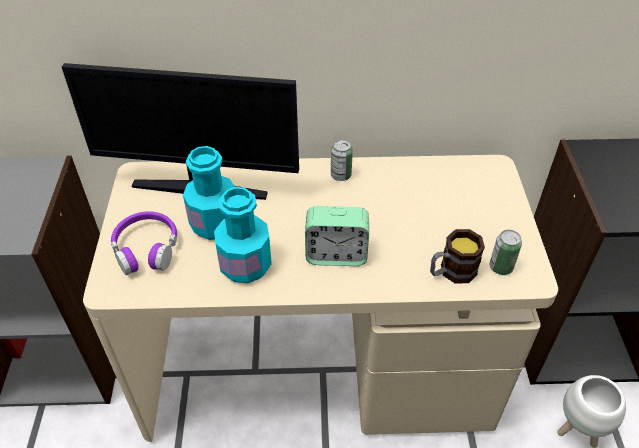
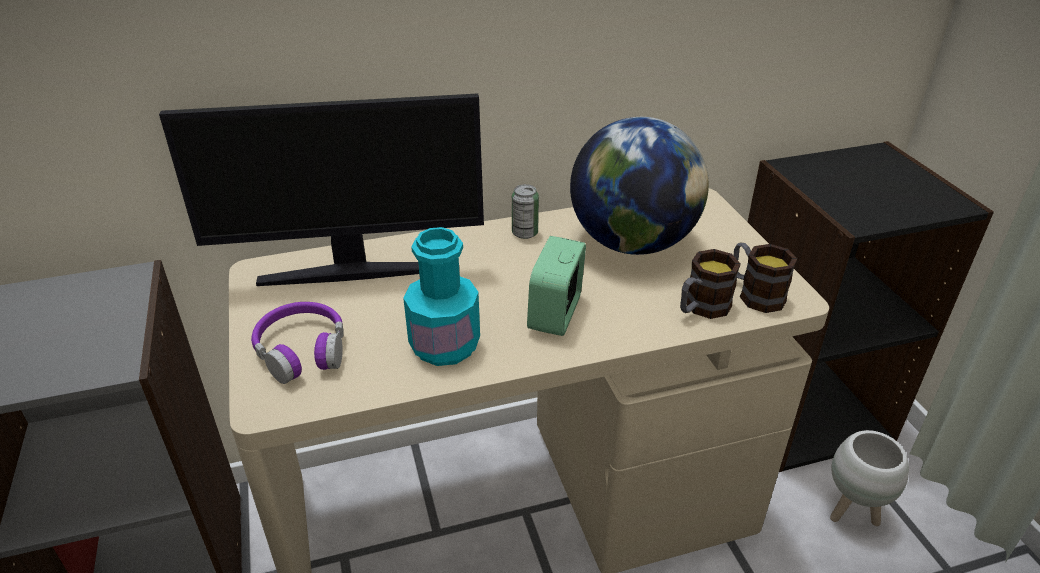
camera: 15 degrees left, 10 degrees down
turquoise bottle [183,146,235,240] -> none
alarm clock [305,206,369,266] -> alarm clock turned 120 degrees clockwise [527,236,586,336]
can [489,230,522,275] -> mug [734,242,797,313]
none -> globe [570,117,709,255]

